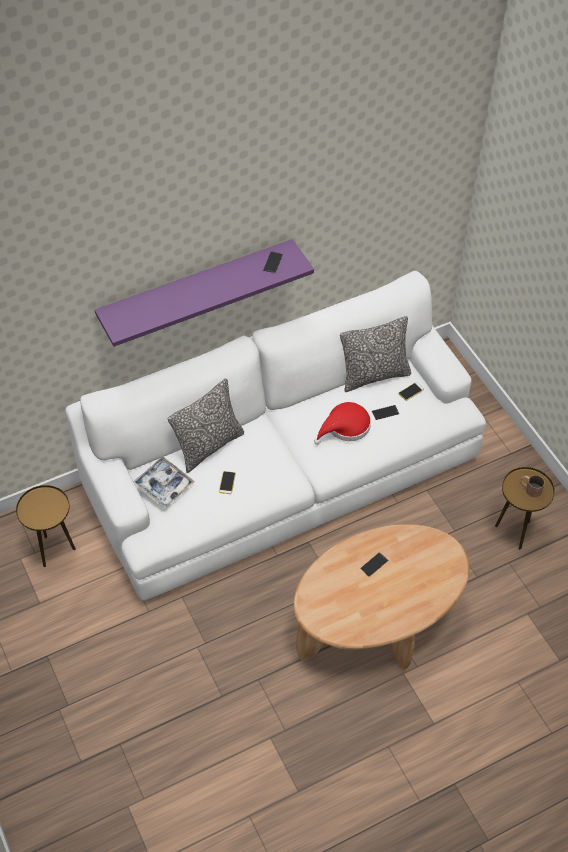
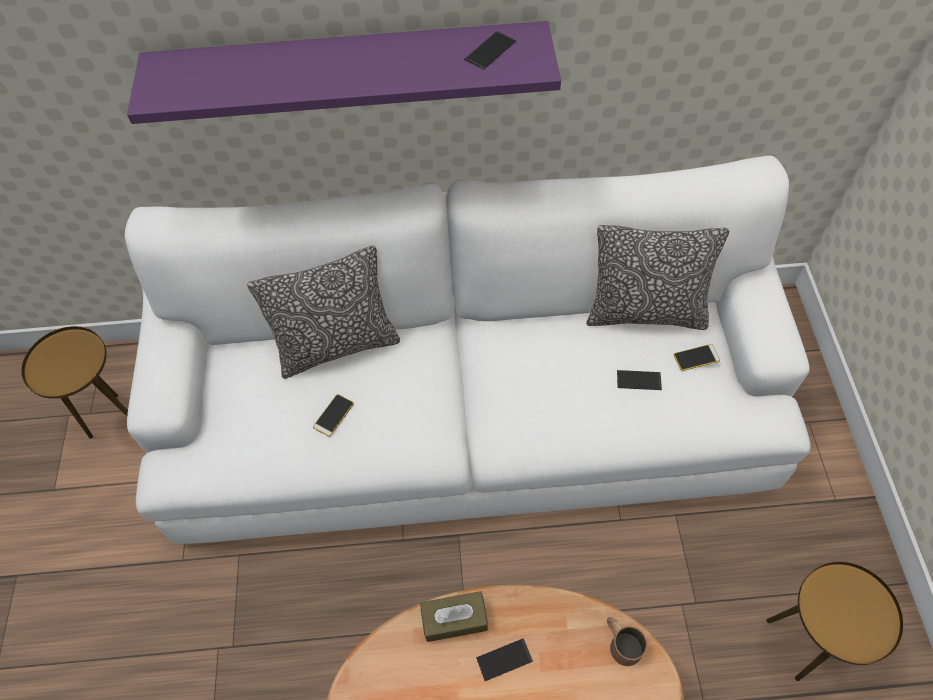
camera: 25 degrees right, 5 degrees up
tray [133,457,195,508] -> none
red hat [314,402,371,445] -> none
brown mug [520,475,545,497] -> brown mug moved to [607,617,647,666]
none -> brown tissue box [420,591,488,642]

